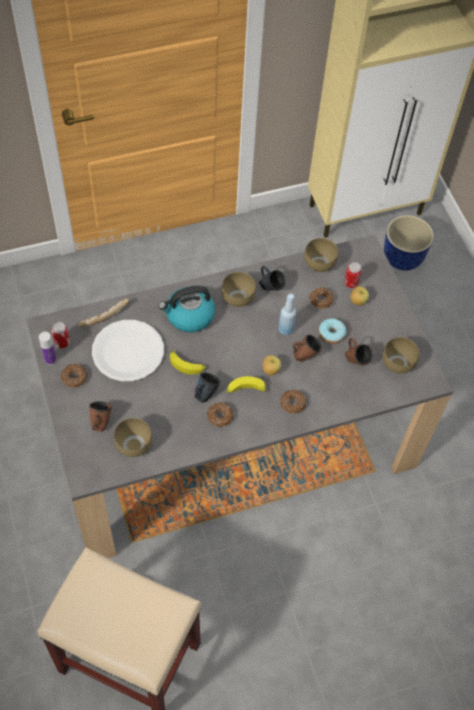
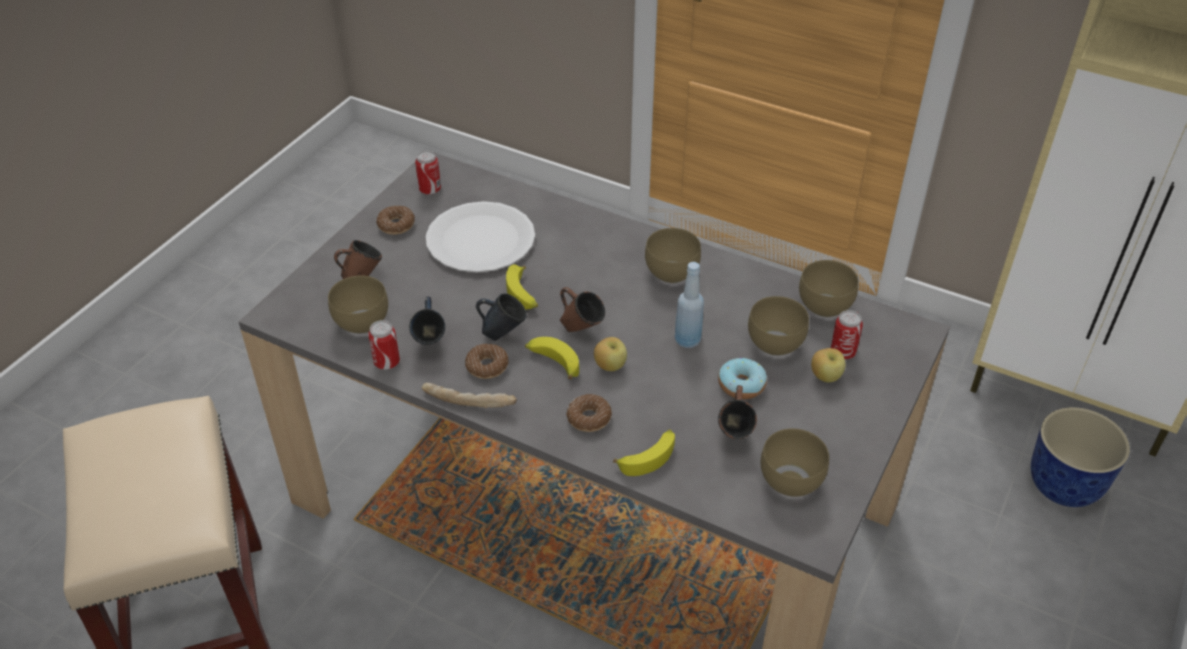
camera: 50 degrees right, 15 degrees down
bottle [39,332,57,365] -> none
bread [78,298,129,327] -> bread moved to [422,383,517,408]
kettle [158,286,215,332] -> none
blue mug [259,266,286,291] -> blue mug moved to [409,297,445,345]
brown mug [293,335,322,362] -> brown mug moved to [560,287,605,332]
donut [309,287,334,309] -> brown bowl [748,296,809,356]
none -> can [368,320,400,370]
none -> banana [613,429,675,476]

